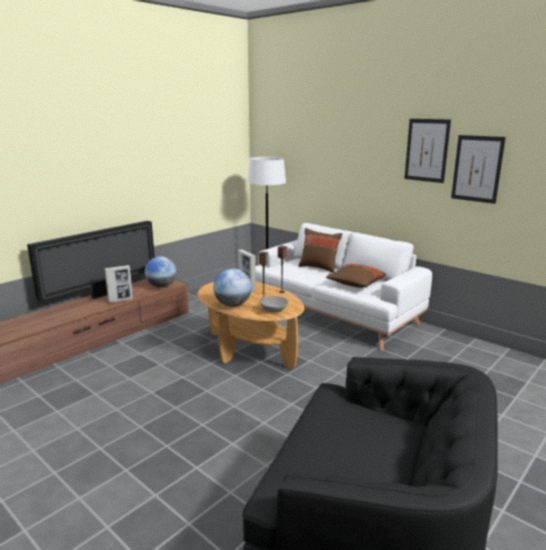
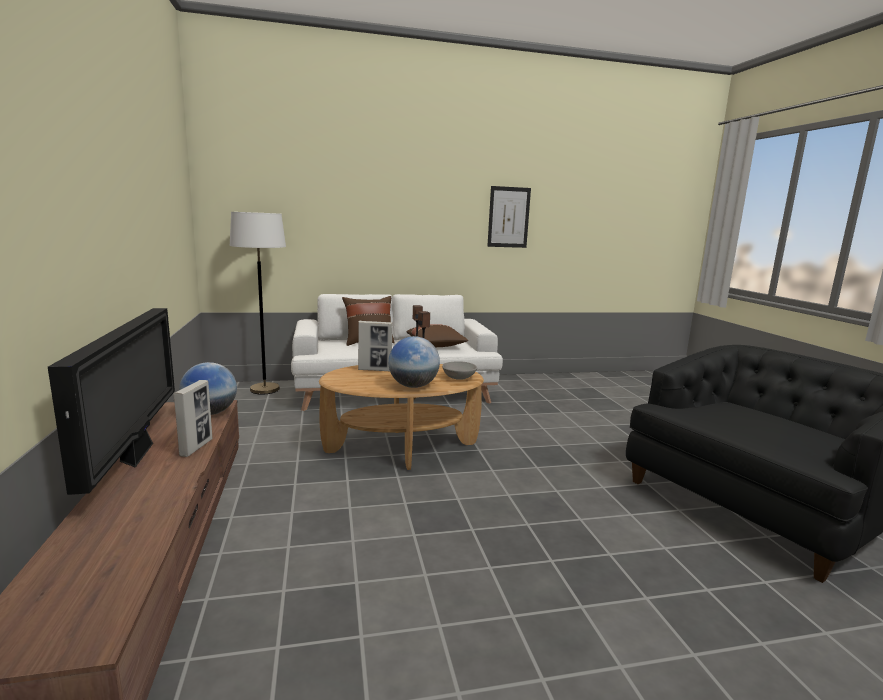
camera: 55 degrees left, 5 degrees down
picture [404,119,451,183] -> none

